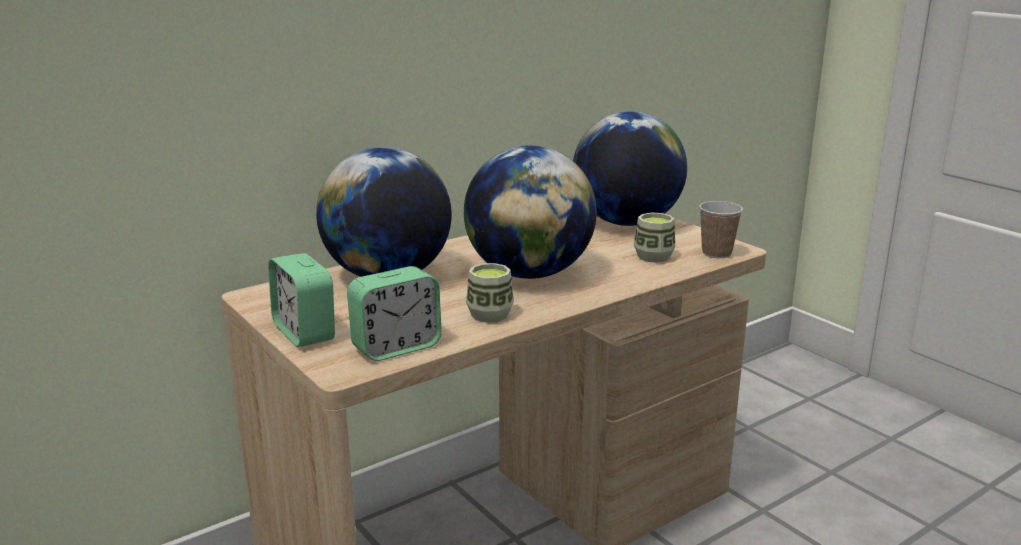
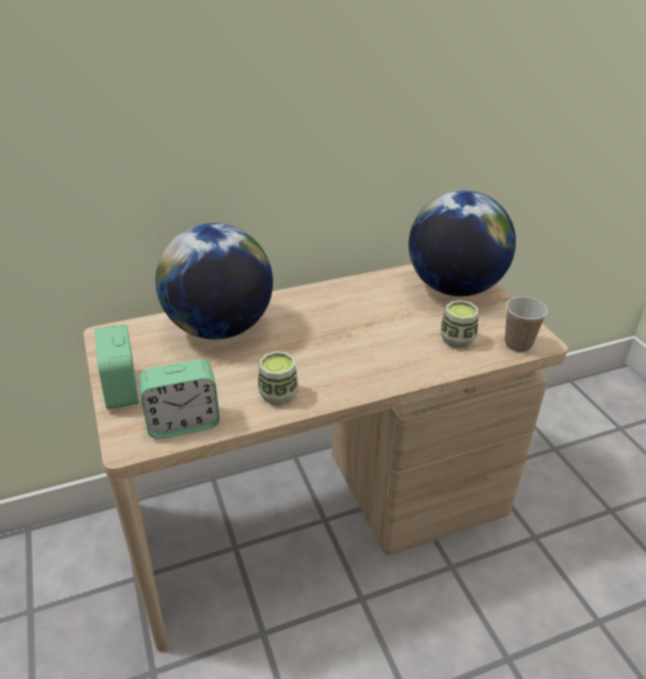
camera: 15 degrees right, 15 degrees up
globe [464,145,597,279] -> none

